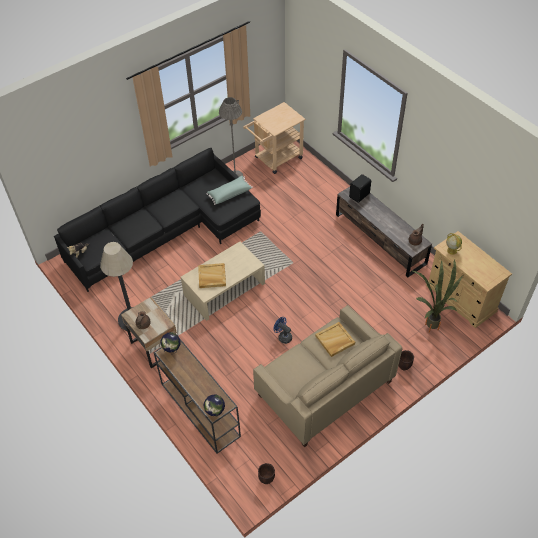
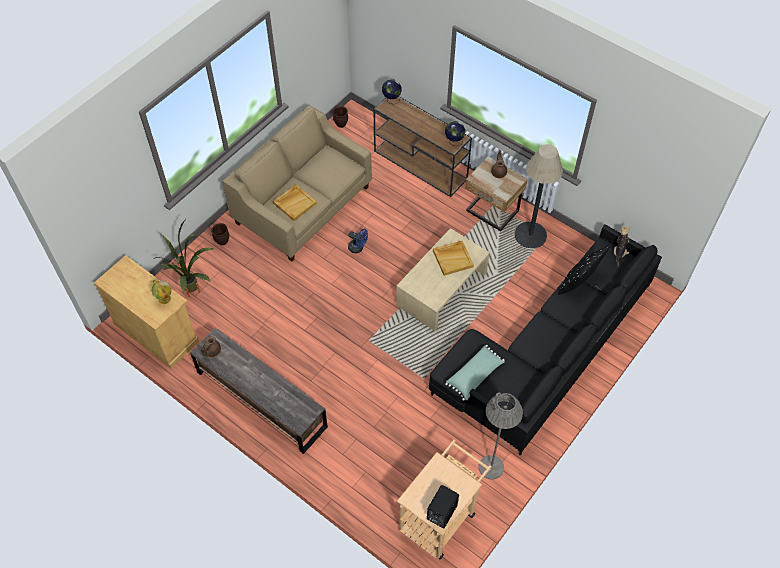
camera: 165 degrees right, 5 degrees up
black speaker [349,174,371,203] -> black speaker moved to [427,485,459,528]
none -> black pillow [558,244,611,295]

